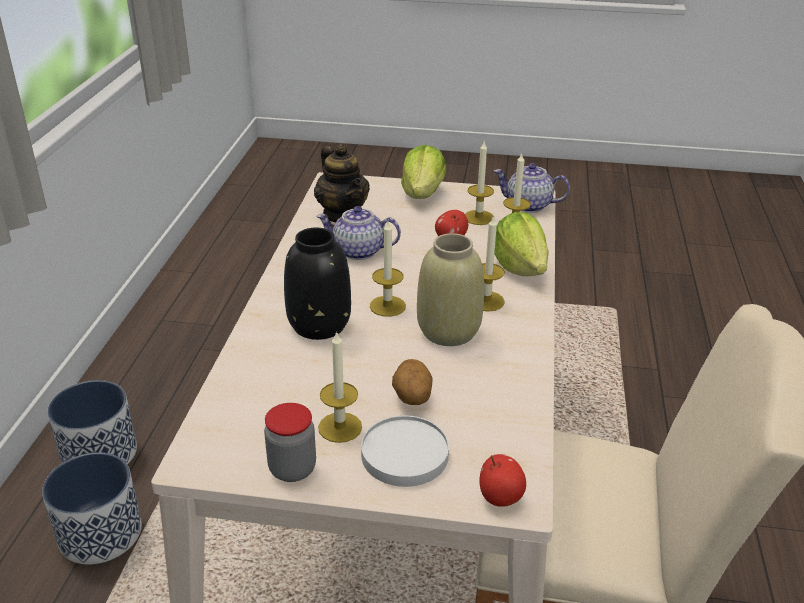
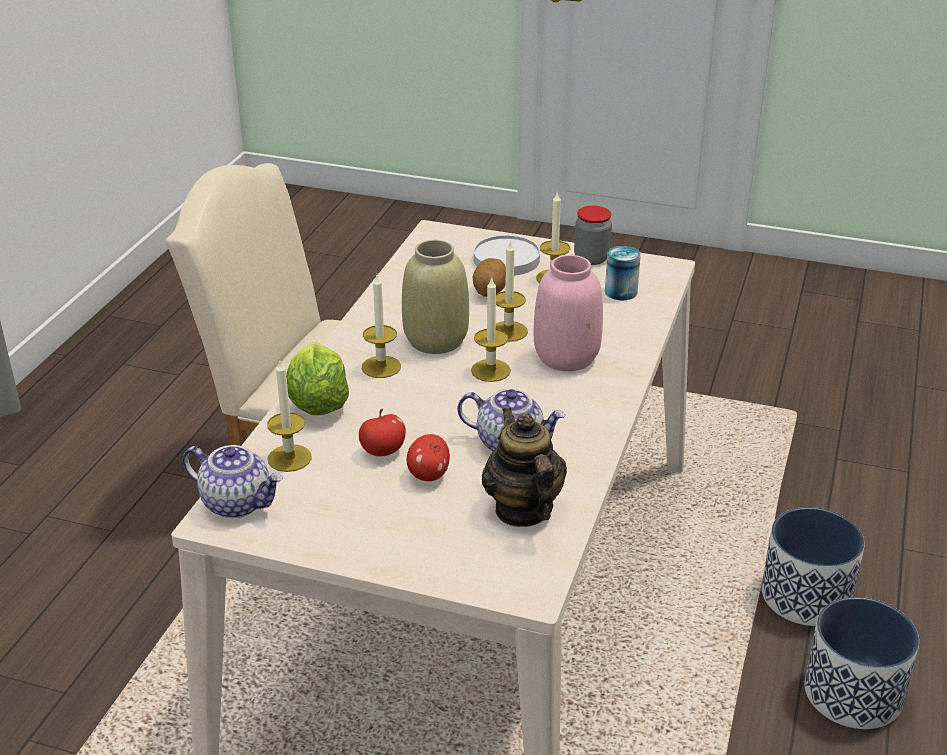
camera: 170 degrees left, 0 degrees up
black vase [284,227,351,340] -> pink vase [534,255,603,371]
lettuce [401,145,446,199] -> none
candle [465,142,494,225] -> candle moved to [496,240,528,342]
apple [479,454,526,507] -> apple moved to [407,434,450,481]
none -> can [605,246,641,300]

